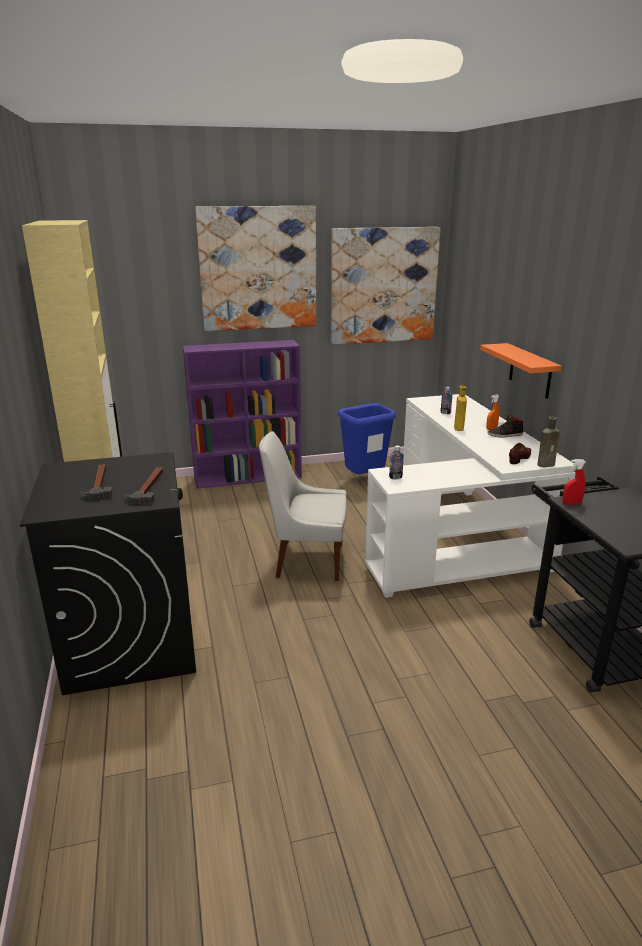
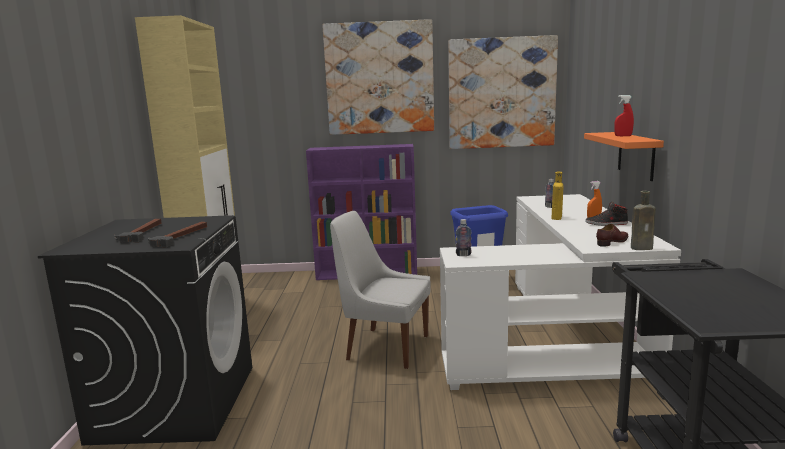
camera: 15 degrees right, 10 degrees down
red spray bottle [563,459,586,505] -> red spray bottle moved to [614,95,634,136]

